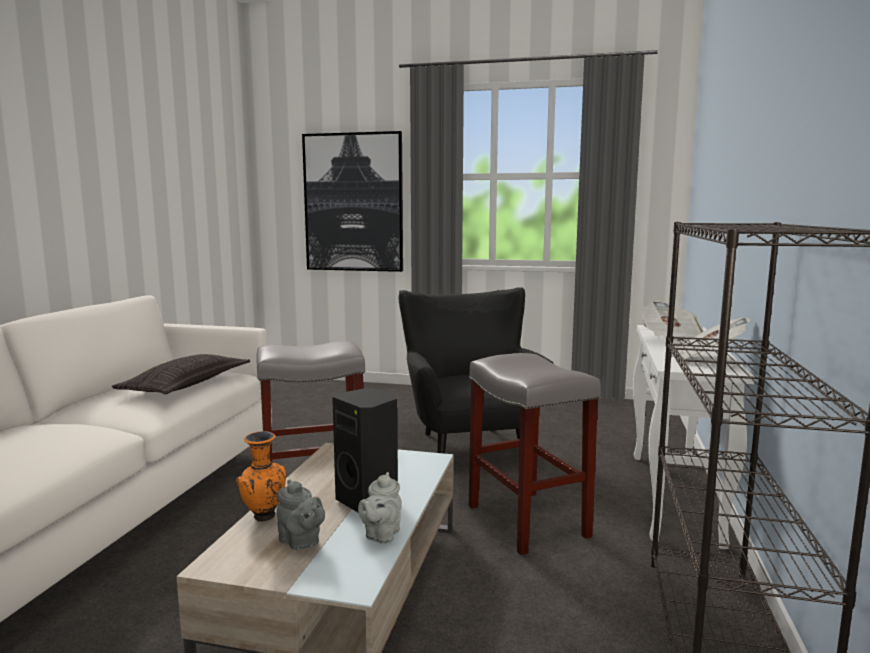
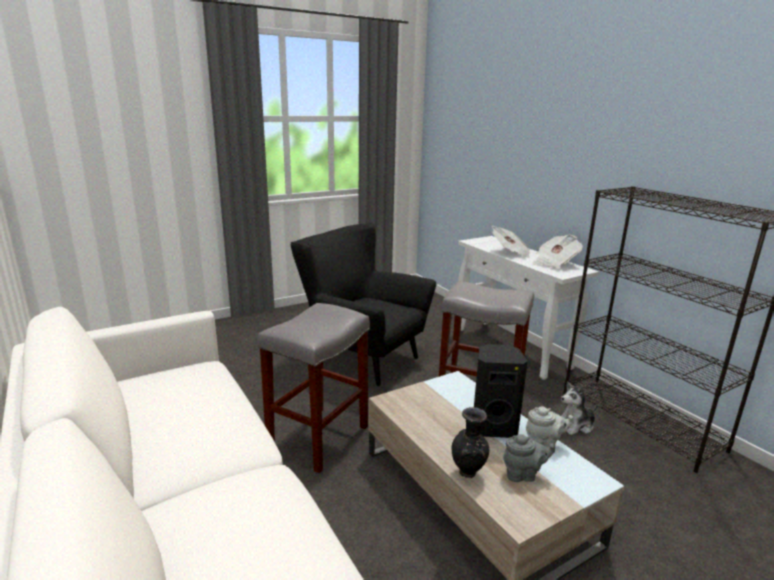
camera: 45 degrees left, 10 degrees up
pillow [112,354,250,395] -> none
orange vase [236,431,286,522] -> black vase [452,407,489,478]
picture [302,131,403,272] -> none
grey teapot [358,472,402,544] -> grey teapot turned 60 degrees counterclockwise [526,406,574,447]
none -> plush toy [561,382,598,435]

